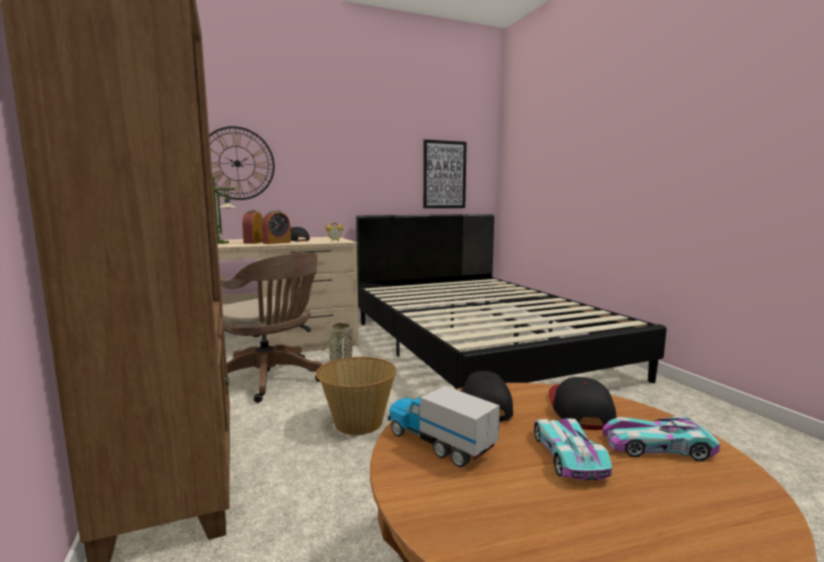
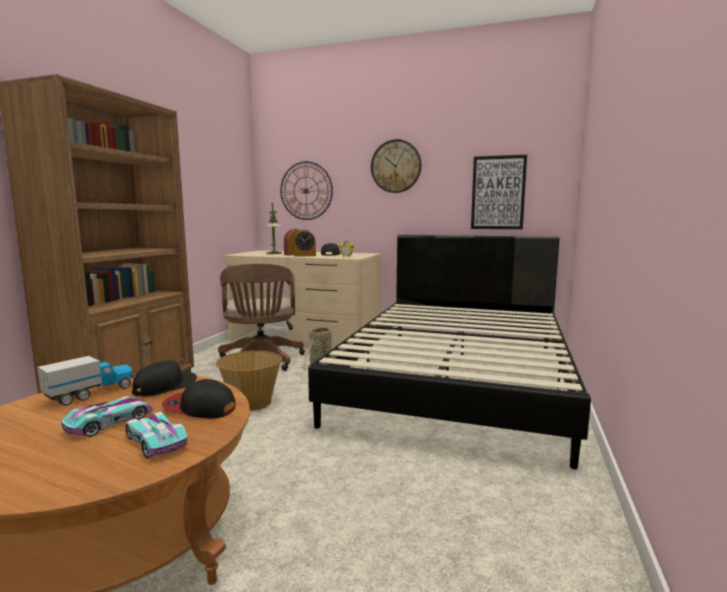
camera: 40 degrees right, 0 degrees up
toy truck [388,386,500,467] -> toy truck turned 45 degrees clockwise [37,356,134,406]
cap [549,377,617,430] -> cap turned 120 degrees counterclockwise [162,379,235,418]
none -> wall clock [371,139,421,193]

